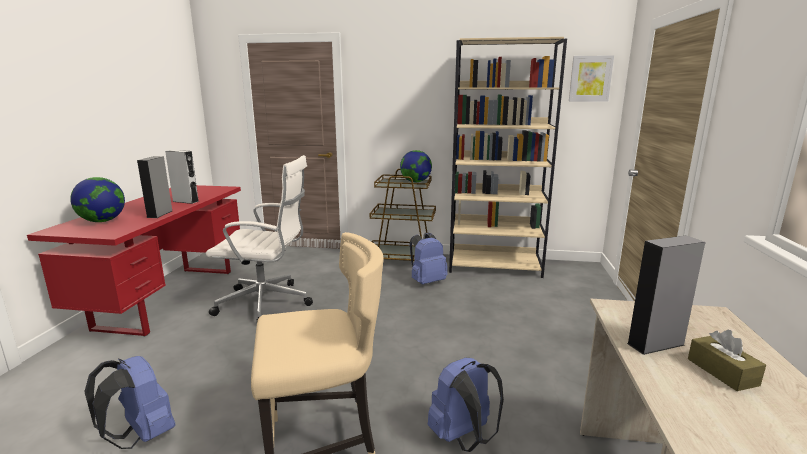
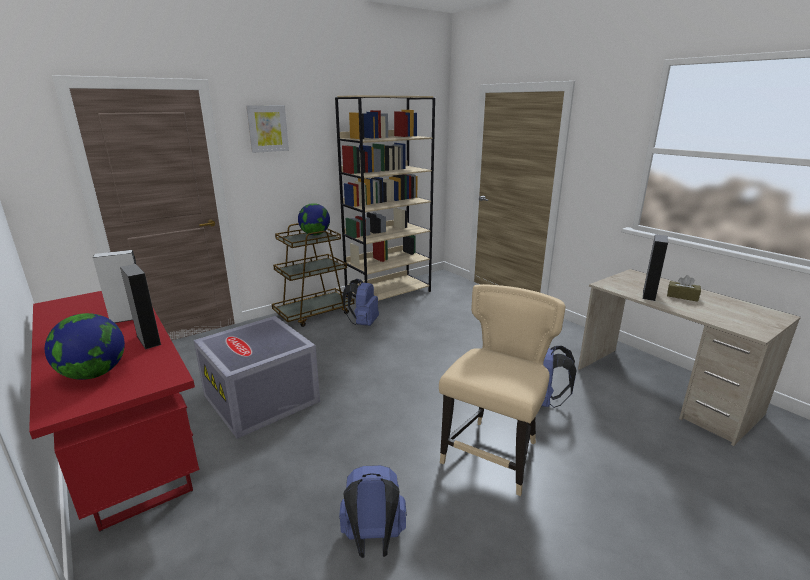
camera: 45 degrees left, 5 degrees up
white office chair [206,155,313,321] -> grey storage box [194,316,320,439]
picture [569,55,614,102] -> picture moved to [246,105,289,153]

